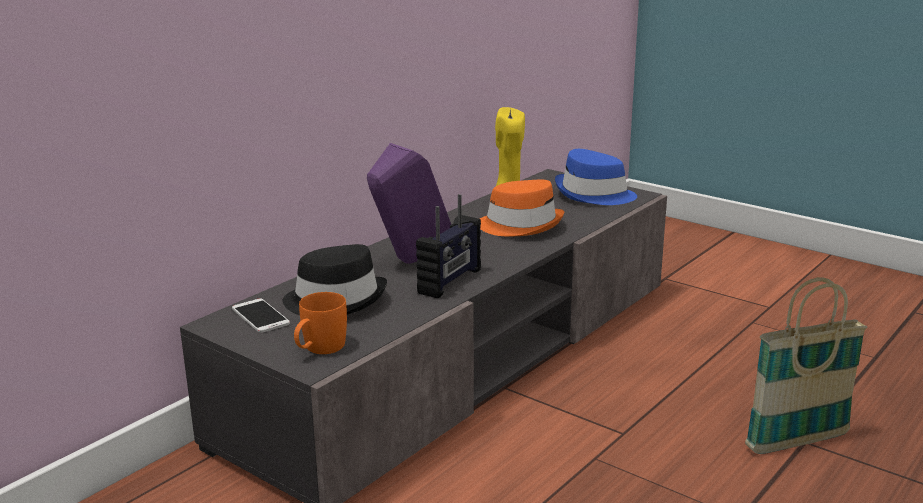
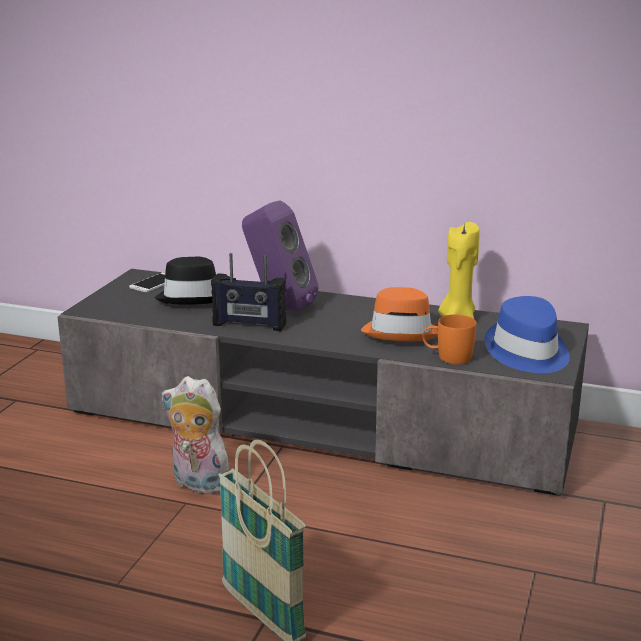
camera: 70 degrees right, 0 degrees up
orange mug [294,292,347,354] -> orange mug moved to [422,314,476,364]
none -> plush toy [162,376,229,494]

